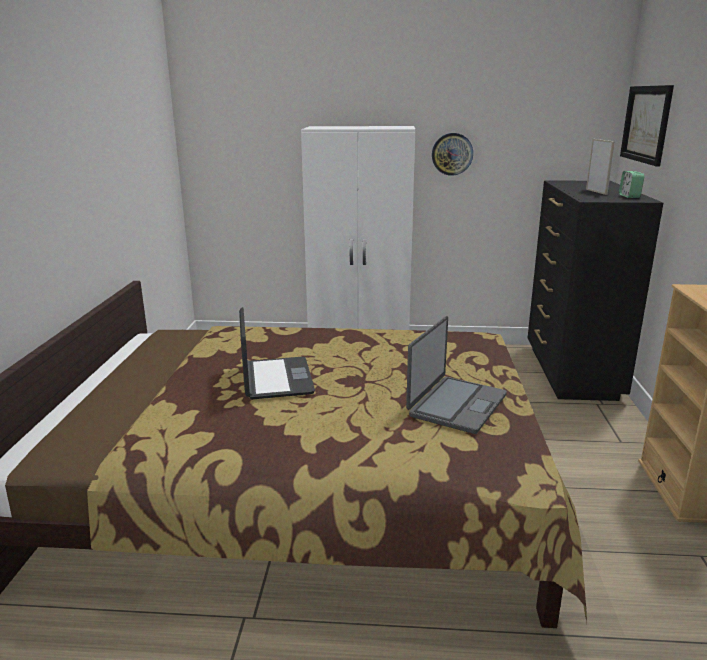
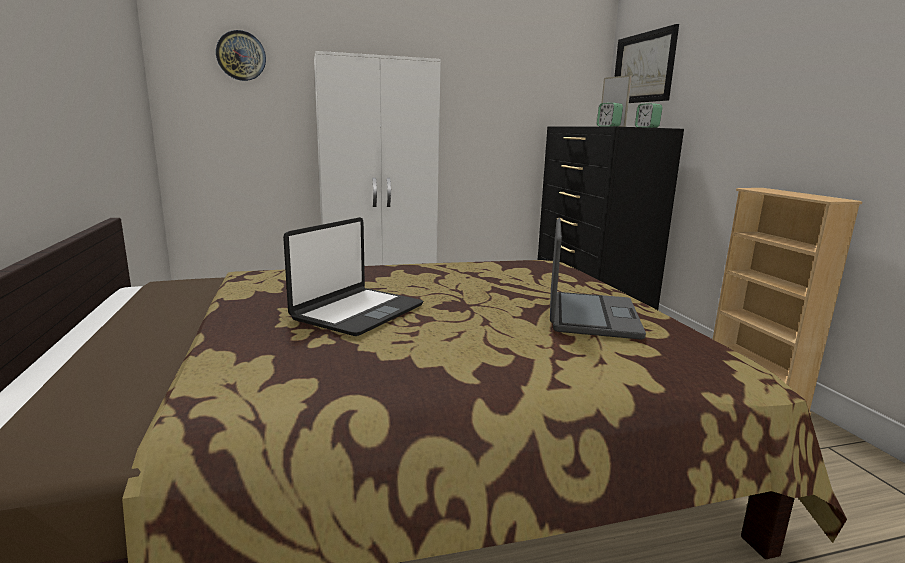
camera: 20 degrees left, 5 degrees down
laptop [239,307,315,399] -> laptop turned 60 degrees clockwise [283,217,423,336]
wall clock [432,133,473,176] -> wall clock moved to [216,30,266,81]
none -> alarm clock [597,103,623,127]

